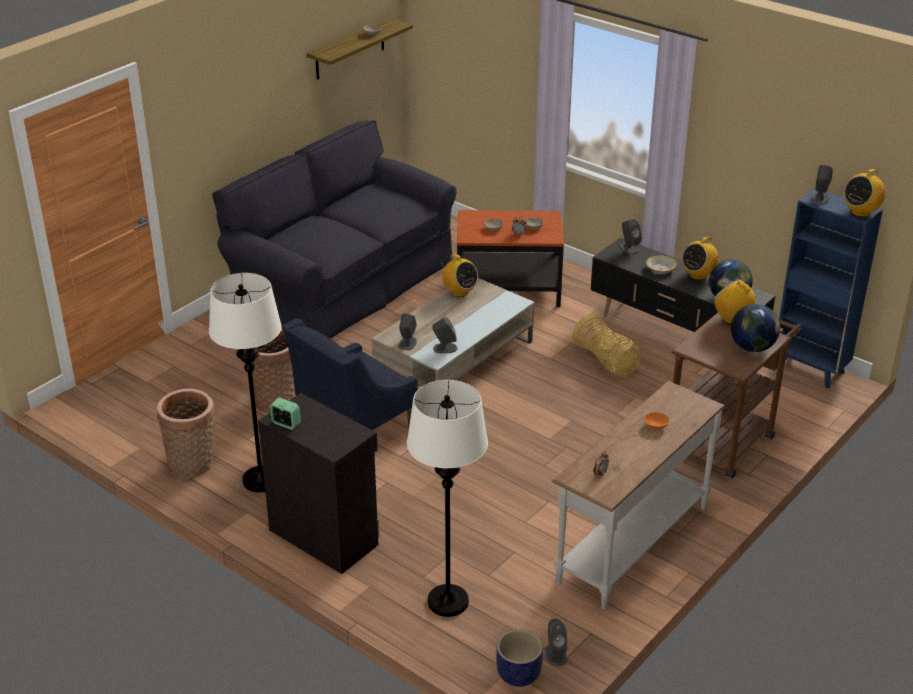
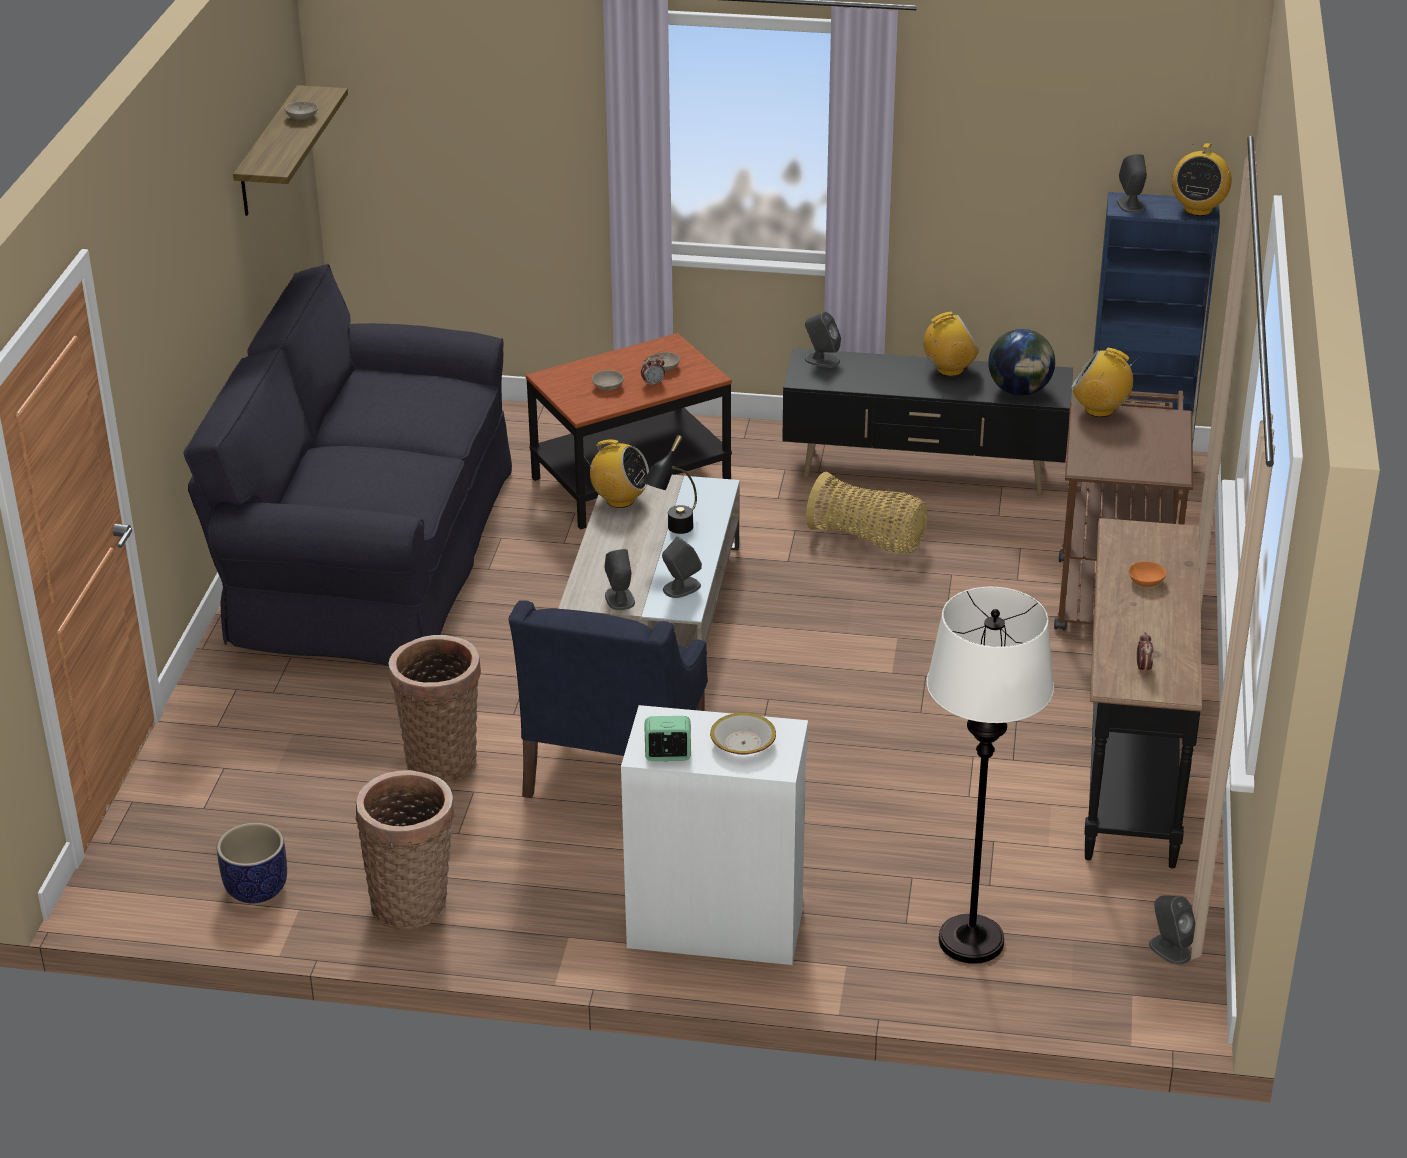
camera: 30 degrees left, 0 degrees up
white floor lamp [209,273,282,492] -> none
black cabinet [258,393,380,574] -> white cabinet [621,705,808,965]
planter [496,629,543,687] -> planter moved to [217,823,287,903]
white console table [551,381,725,610] -> black console table [1084,518,1202,868]
bowl [645,255,677,274] -> bowl moved to [710,713,776,755]
radio [682,237,719,280] -> radio turned 120 degrees counterclockwise [923,312,979,376]
globe [731,304,780,352] -> none
none -> black table lamp [642,435,697,534]

